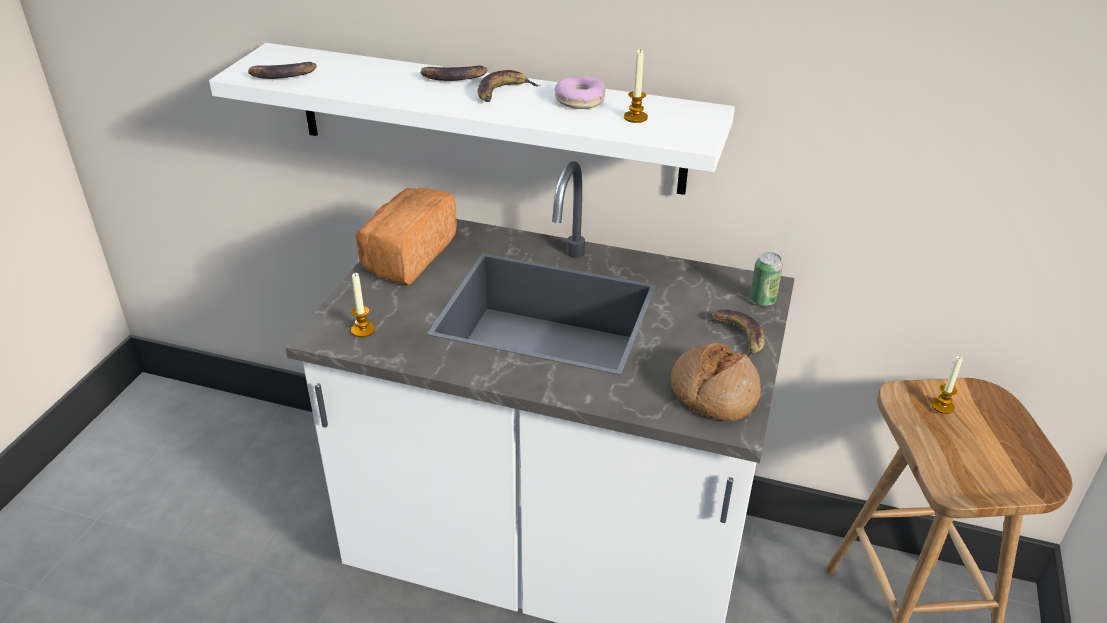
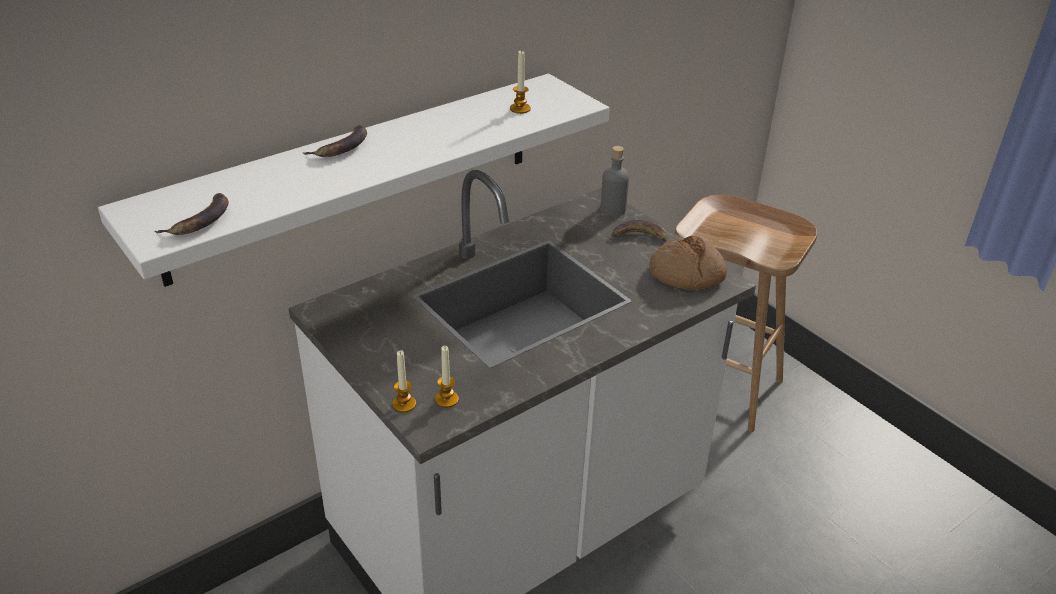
camera: 55 degrees left, 0 degrees up
bread [356,188,457,285] -> none
banana [478,70,540,102] -> none
donut [555,76,605,109] -> none
can [750,252,783,306] -> grey bottle [600,146,629,216]
candle [931,356,963,414] -> candle moved to [392,350,416,413]

